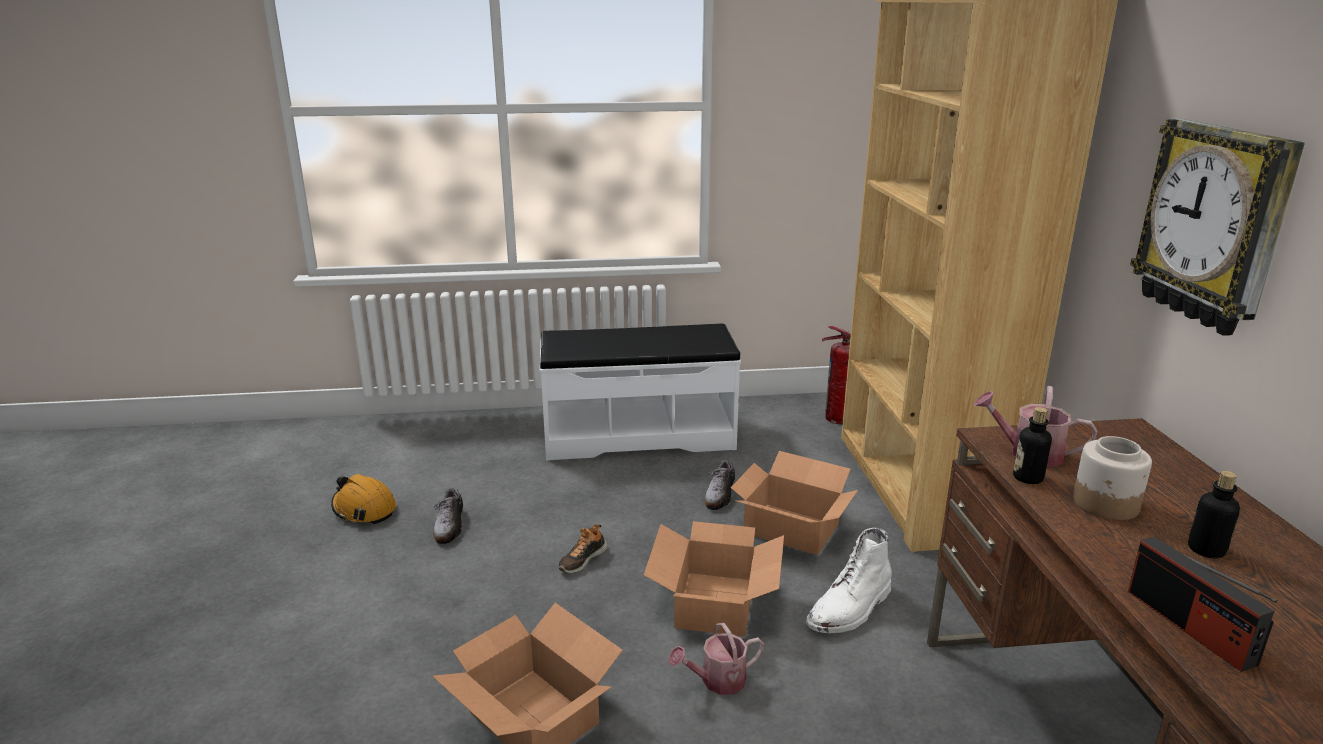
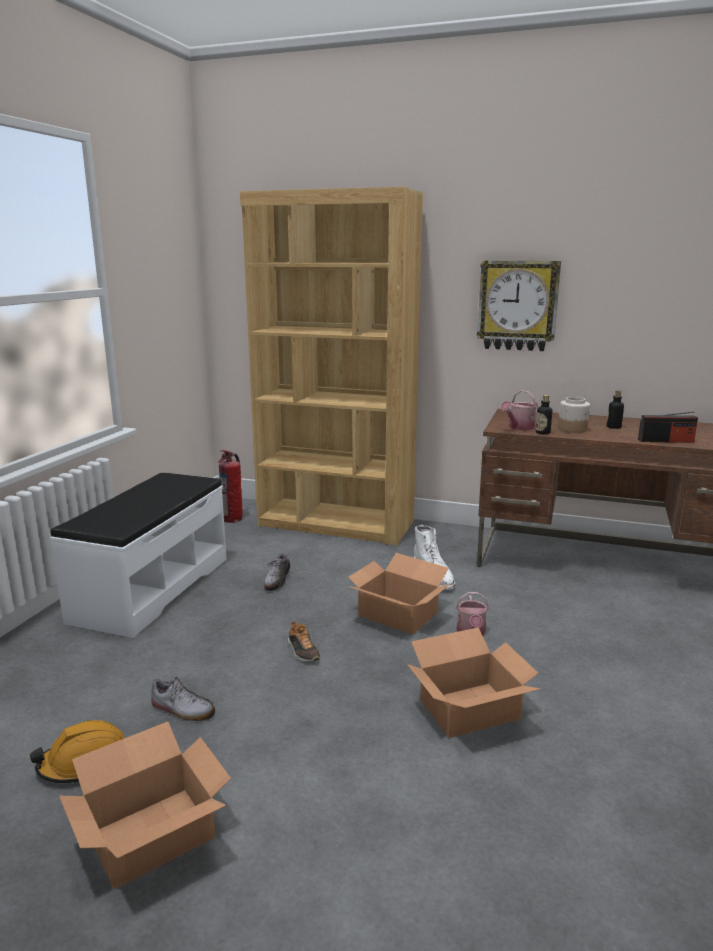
camera: 65 degrees left, 5 degrees down
shoe [705,460,735,510] -> shoe turned 60 degrees clockwise [264,554,290,591]
cardboard box [731,451,858,555] -> cardboard box moved to [59,722,231,889]

